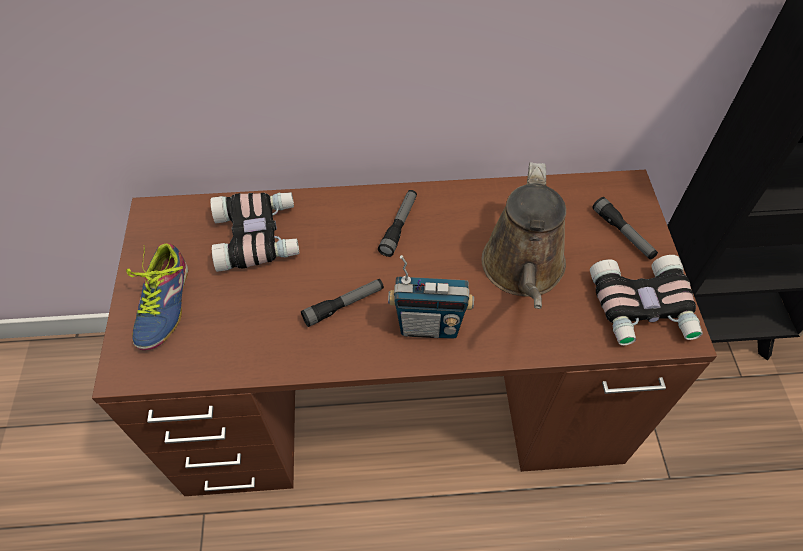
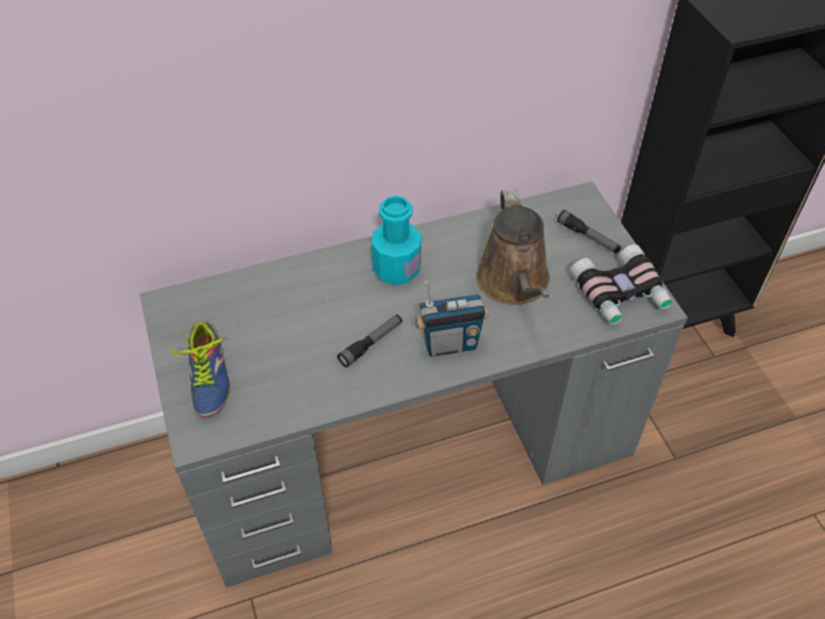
camera: 15 degrees left, 5 degrees down
brown desk [92,170,717,496] -> grey desk [140,181,688,588]
binoculars [210,192,299,272] -> none
flashlight [378,190,417,257] -> turquoise bottle [371,196,421,285]

